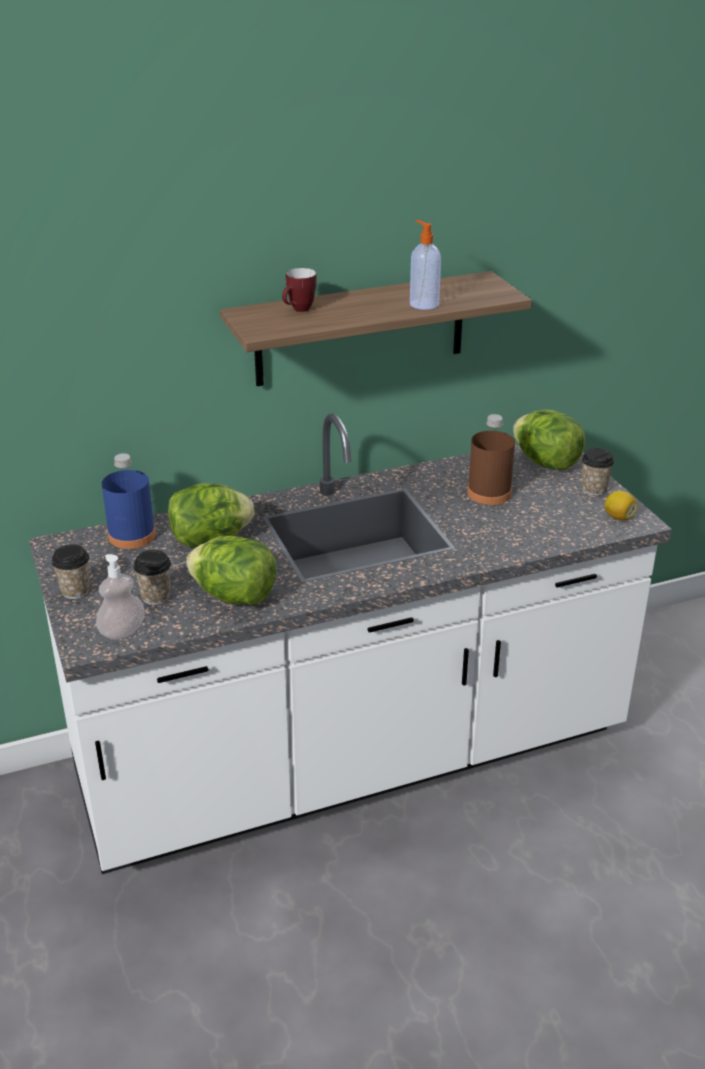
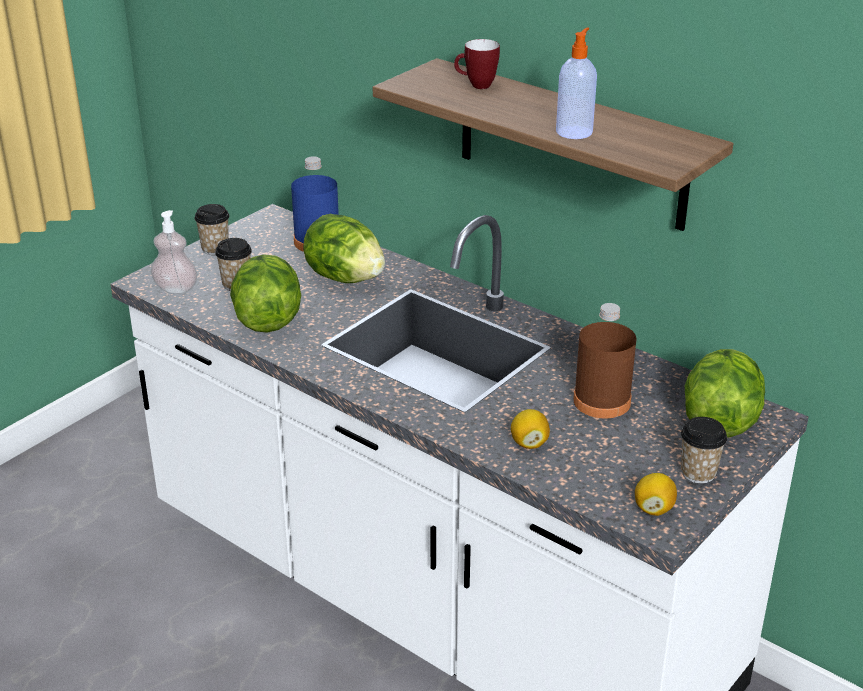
camera: 60 degrees right, 0 degrees up
none -> lemon [511,409,550,449]

